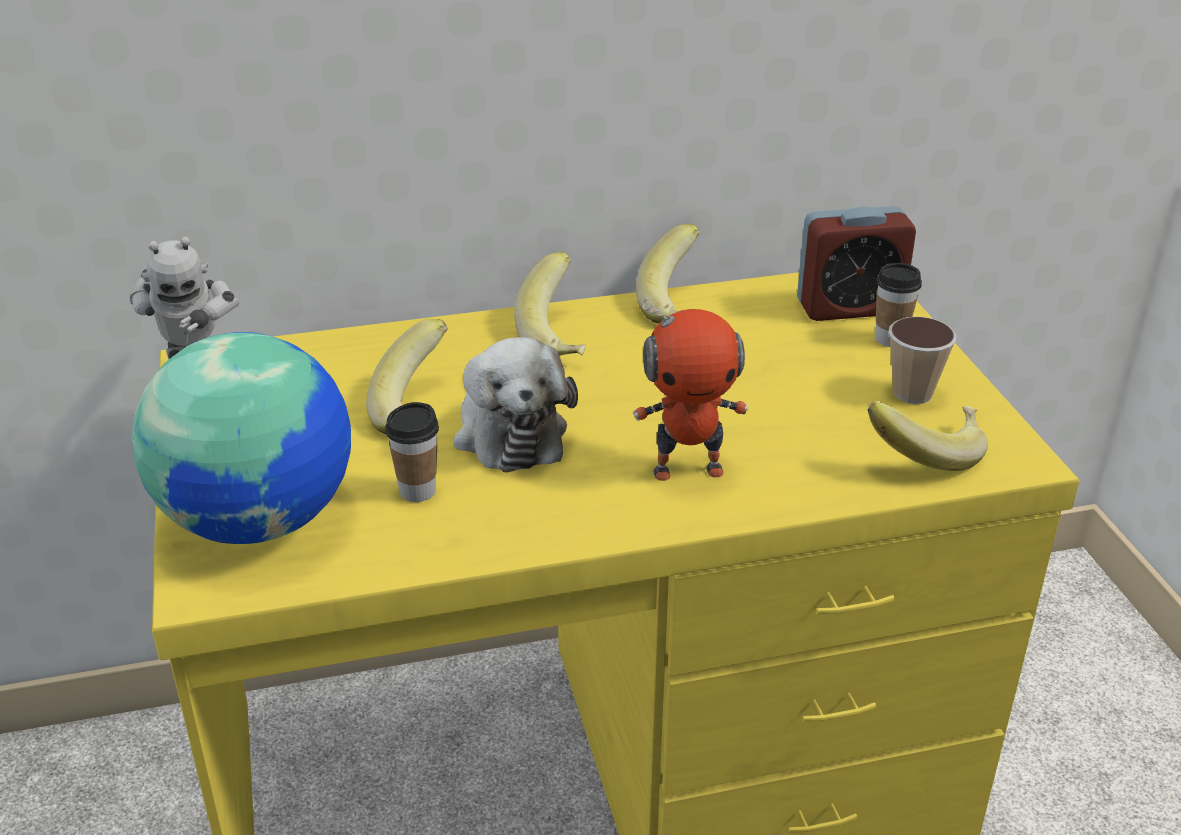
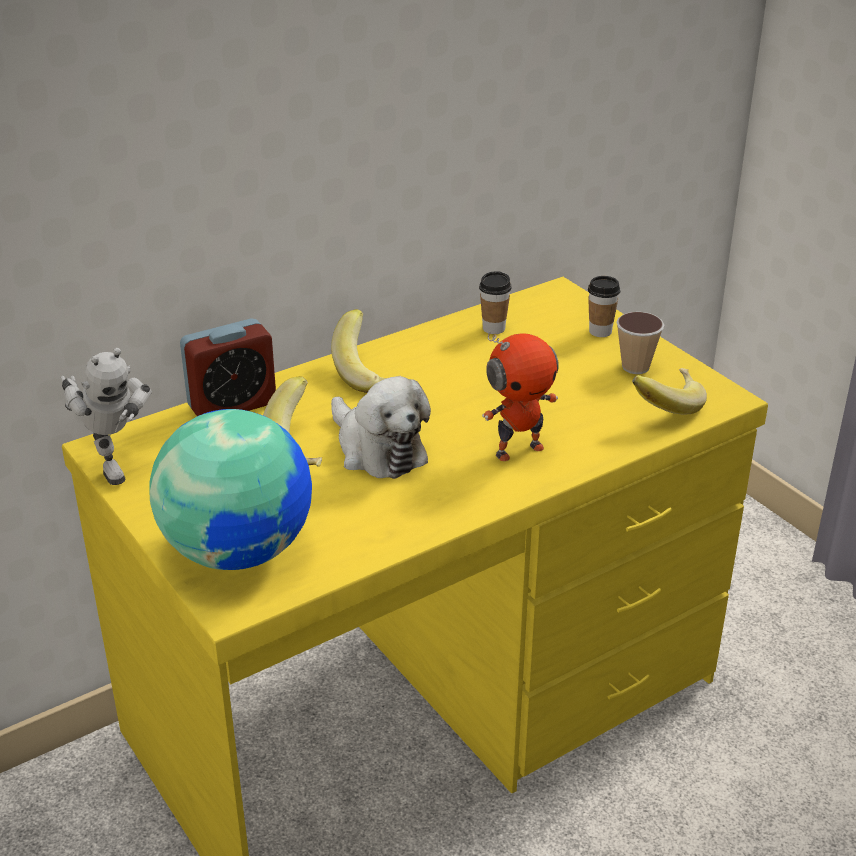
camera: 20 degrees left, 0 degrees up
cup [385,402,439,502] -> cup moved to [479,271,511,334]
banana [636,224,700,323] -> none
alarm clock [797,206,916,321] -> alarm clock moved to [180,318,276,416]

